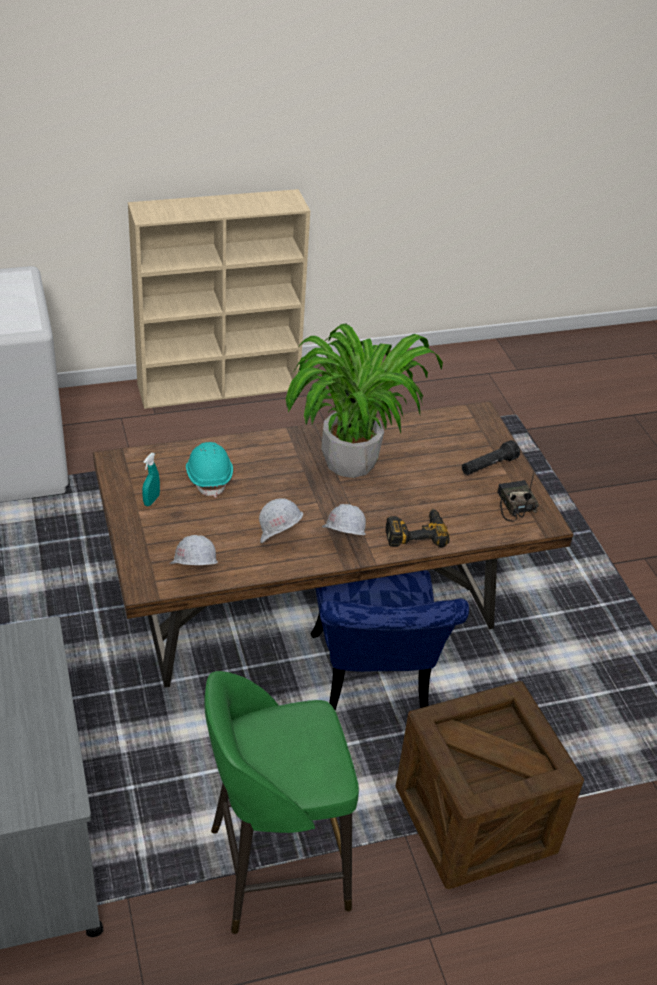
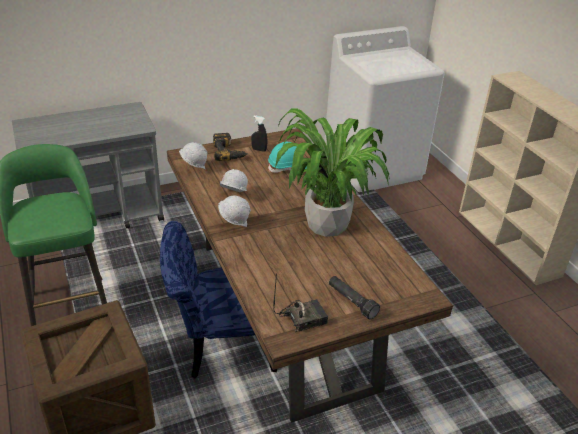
camera: 85 degrees right, 5 degrees down
turquoise spray bottle [142,453,160,506] -> black spray bottle [251,116,267,152]
power drill [386,508,450,547] -> power drill moved to [213,133,248,161]

